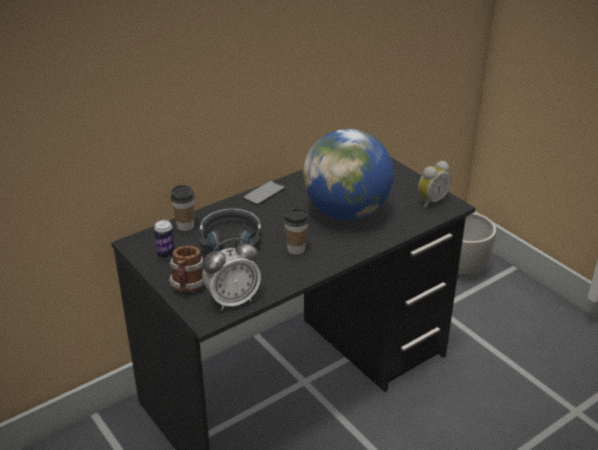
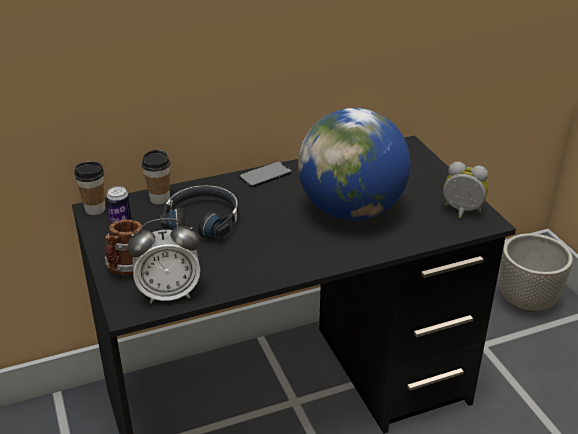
camera: 15 degrees right, 0 degrees up
cup [284,208,309,255] -> cup moved to [74,161,105,215]
alarm clock [418,161,451,208] -> alarm clock turned 135 degrees counterclockwise [443,162,488,218]

